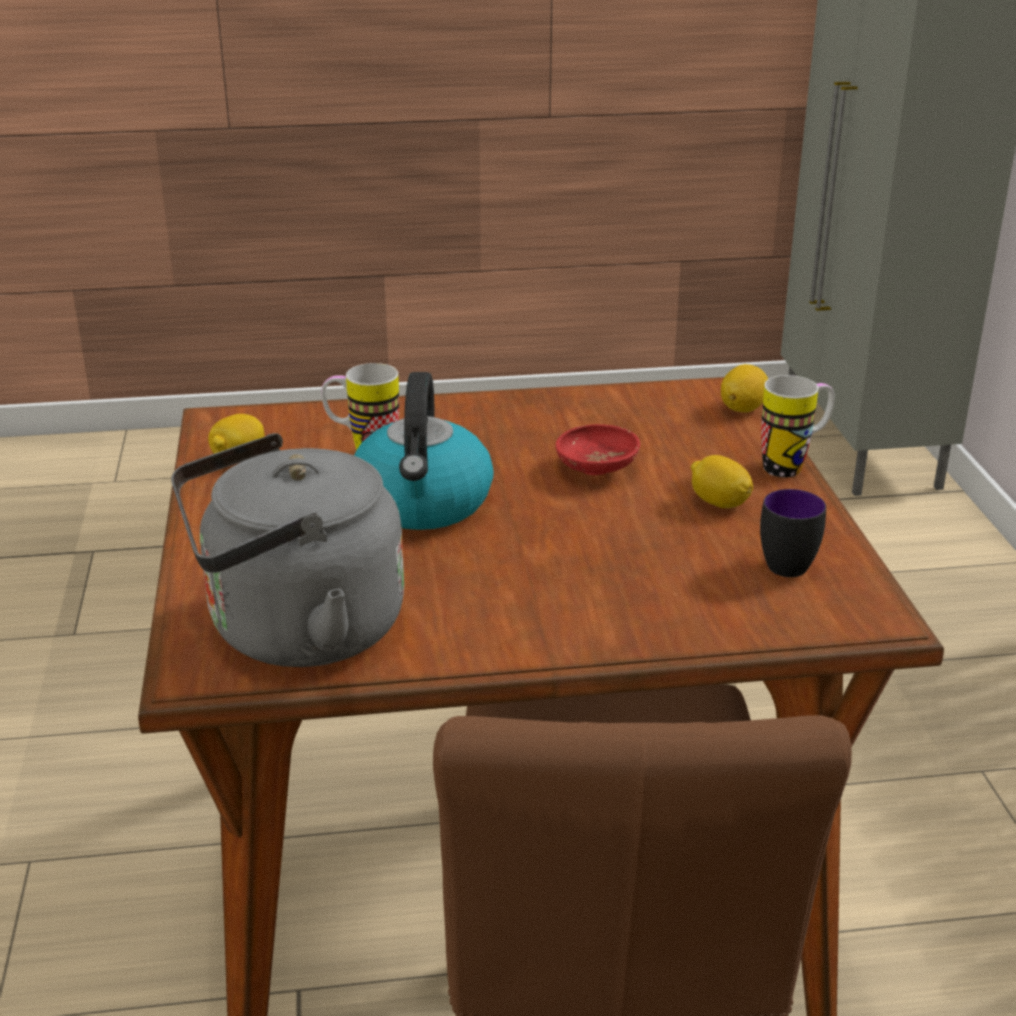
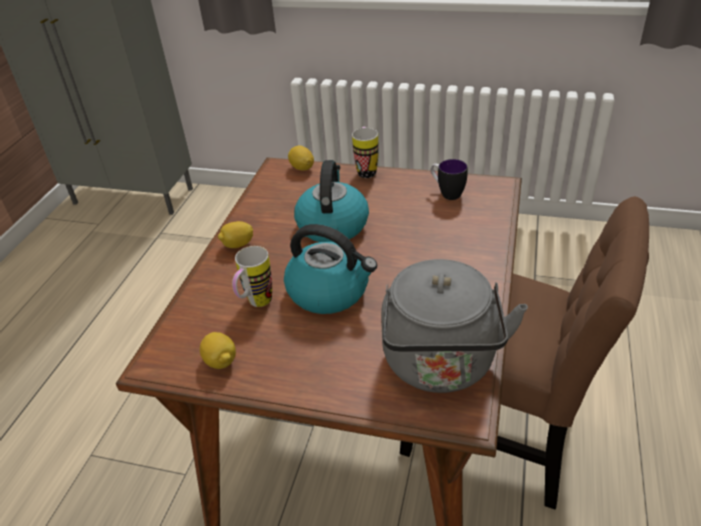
camera: 65 degrees left, 10 degrees up
red bowl [556,424,640,475] -> kettle [294,160,369,242]
lemon [691,455,753,508] -> lemon moved to [218,221,253,248]

